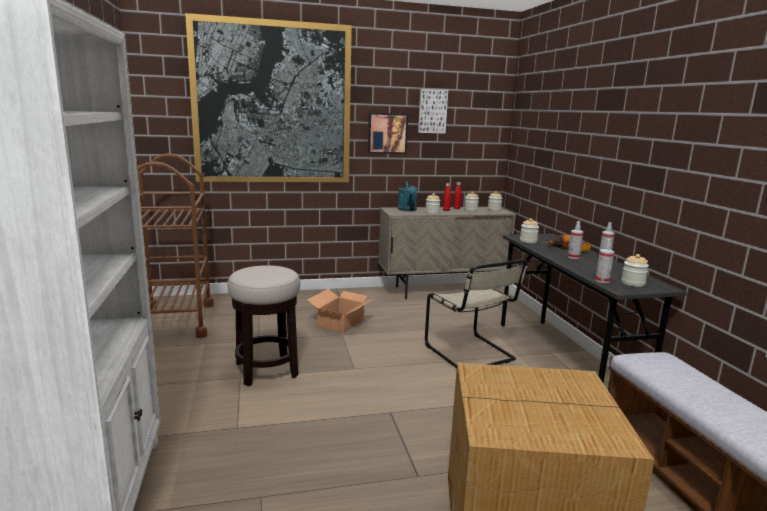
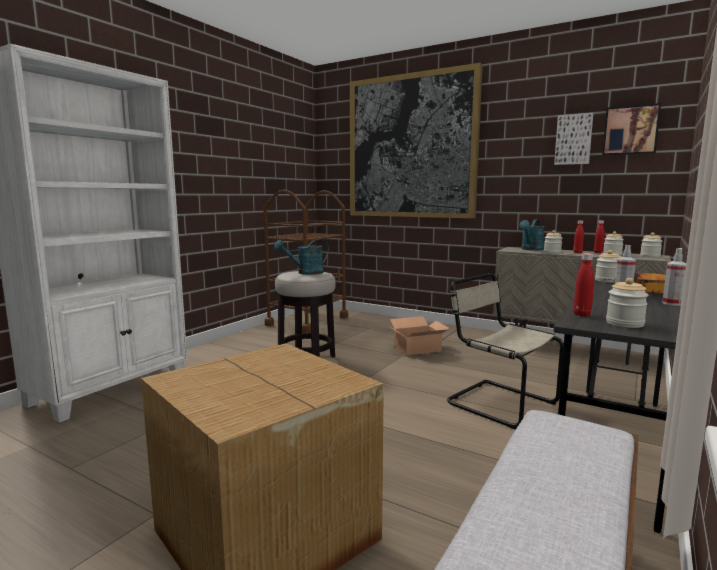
camera: 45 degrees right, 5 degrees down
picture [368,113,408,154] -> picture moved to [602,103,661,156]
beige chair [425,259,528,368] -> beige chair turned 120 degrees clockwise [447,273,564,430]
spray bottle [595,239,614,283] -> red bottle [573,253,594,317]
none -> turquoise watering can [274,239,329,275]

